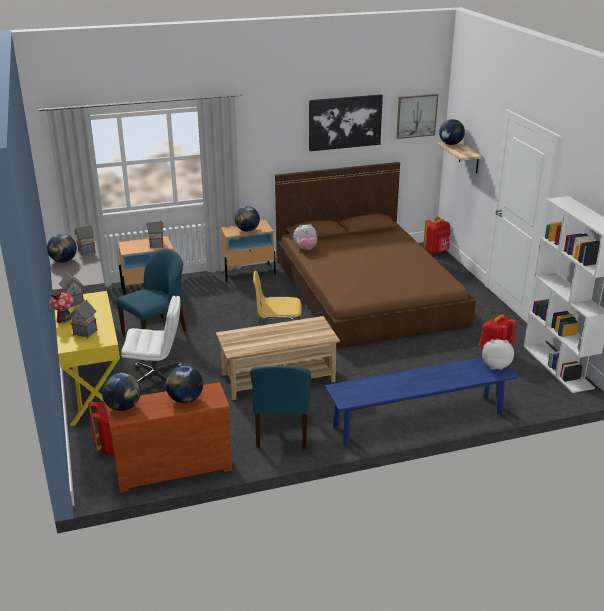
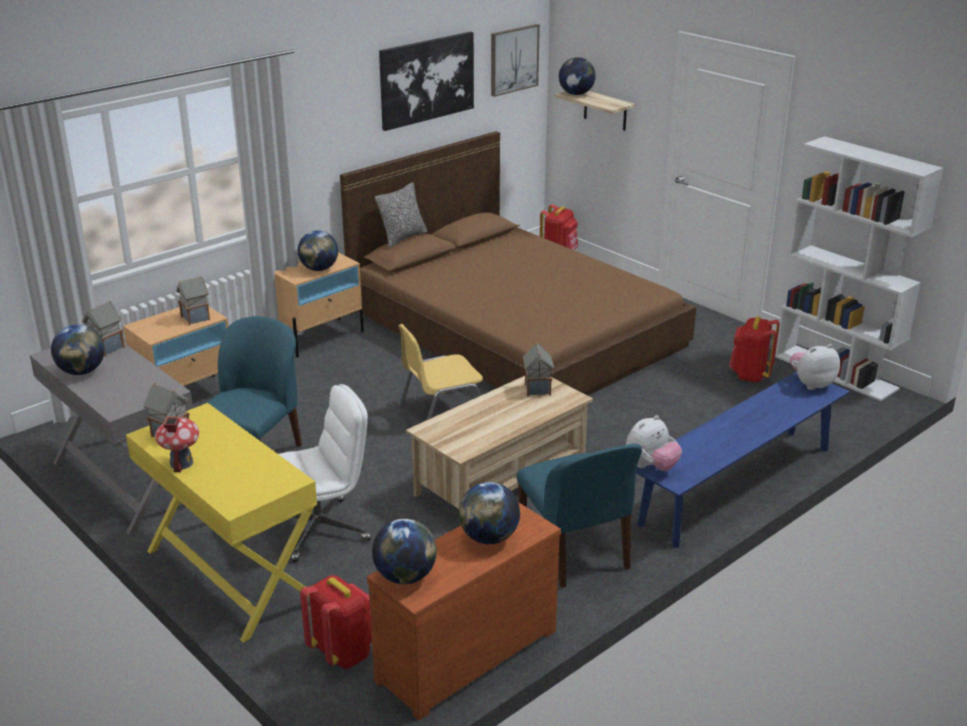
camera: 25 degrees left, 0 degrees up
toy house [69,300,98,338] -> toy house moved to [523,342,554,396]
plush toy [293,224,317,250] -> plush toy moved to [626,415,682,471]
none -> pillow [375,182,427,248]

